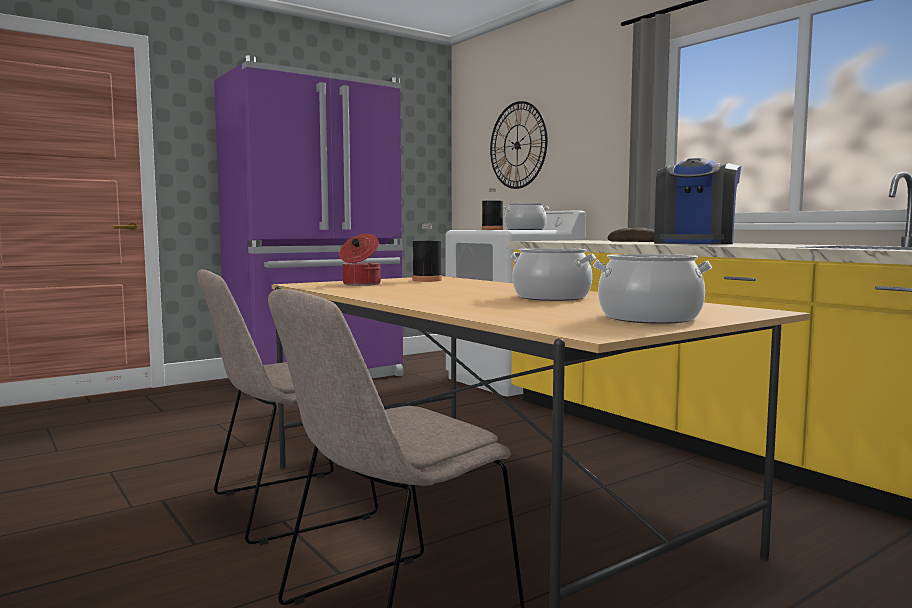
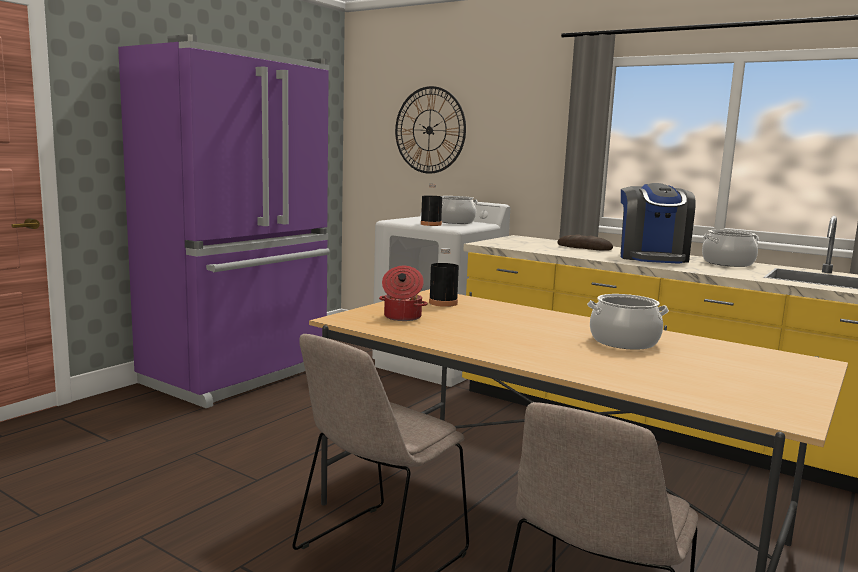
camera: 20 degrees left, 5 degrees up
cooking pot [593,254,712,324] -> cooking pot moved to [702,230,759,267]

